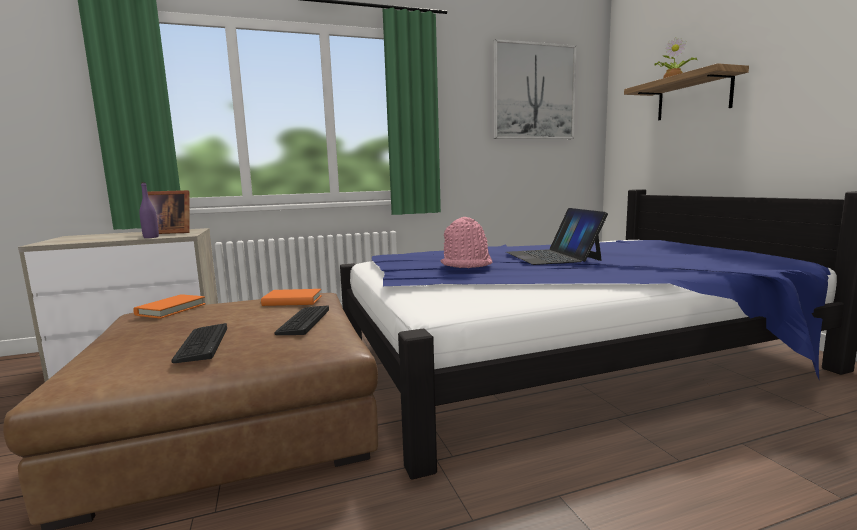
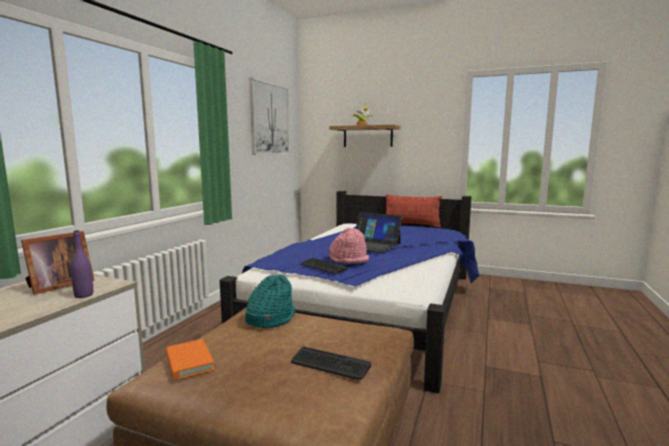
camera: 50 degrees left, 0 degrees up
orange book [261,289,322,306] -> turquoise hat [245,274,295,328]
keyboard [275,305,329,335] -> keyboard moved to [301,258,347,274]
none -> pillow [386,194,442,227]

